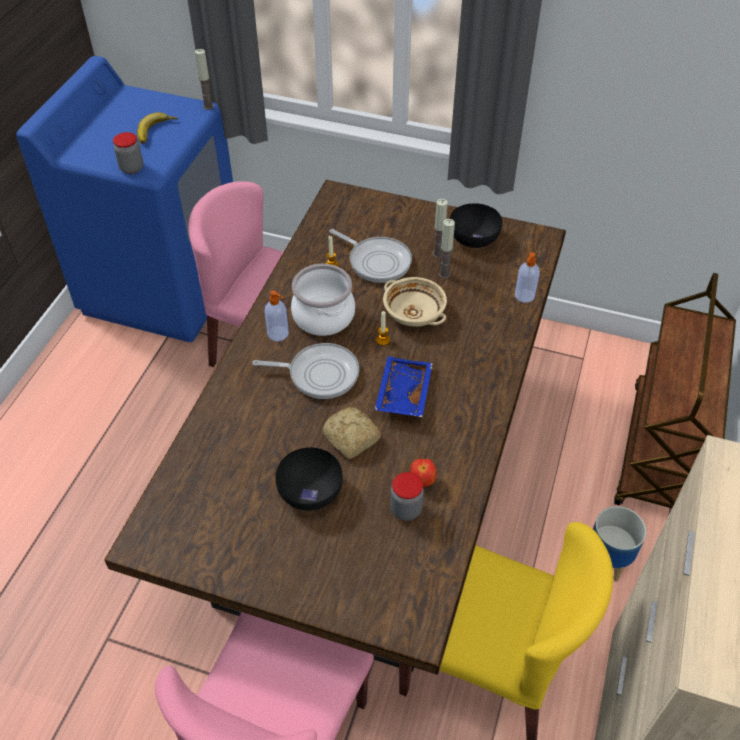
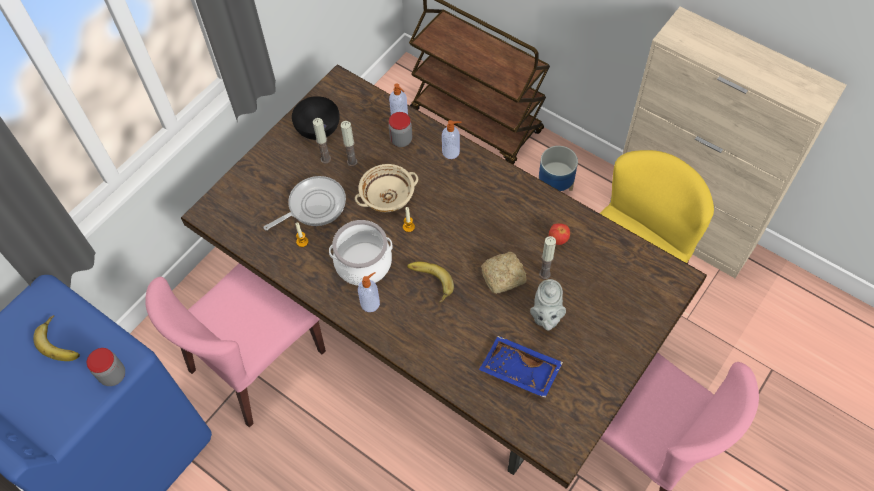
camera: 70 degrees left, 10 degrees up
candle [195,49,214,110] -> candle moved to [539,236,556,279]
frying pan [252,343,359,399] -> banana [407,262,454,303]
black bowl [275,447,343,511] -> grey teapot [530,279,566,331]
blue tray [374,356,433,417] -> blue tray moved to [479,336,563,398]
jar [390,472,424,521] -> jar moved to [388,112,412,147]
none -> soap dispenser [442,120,461,159]

